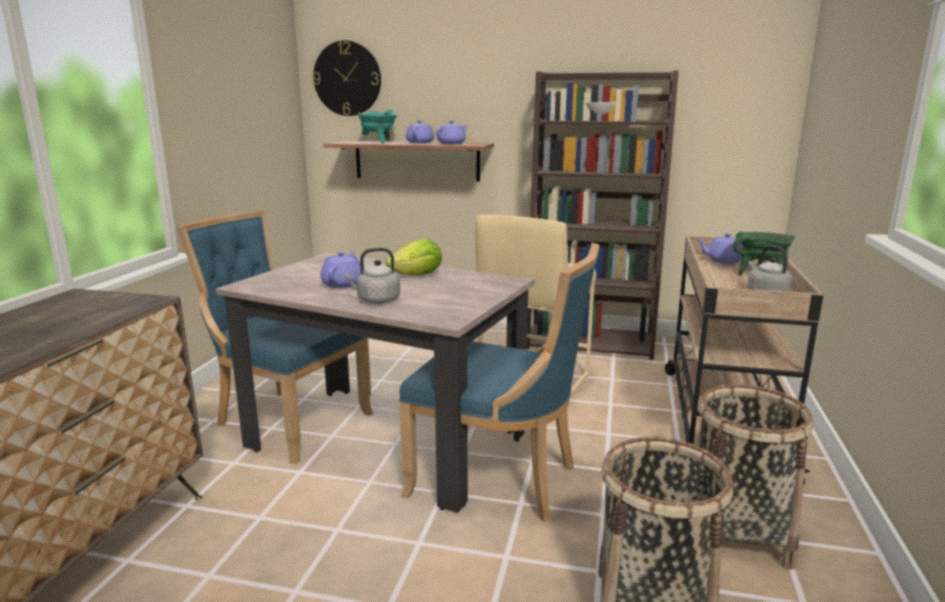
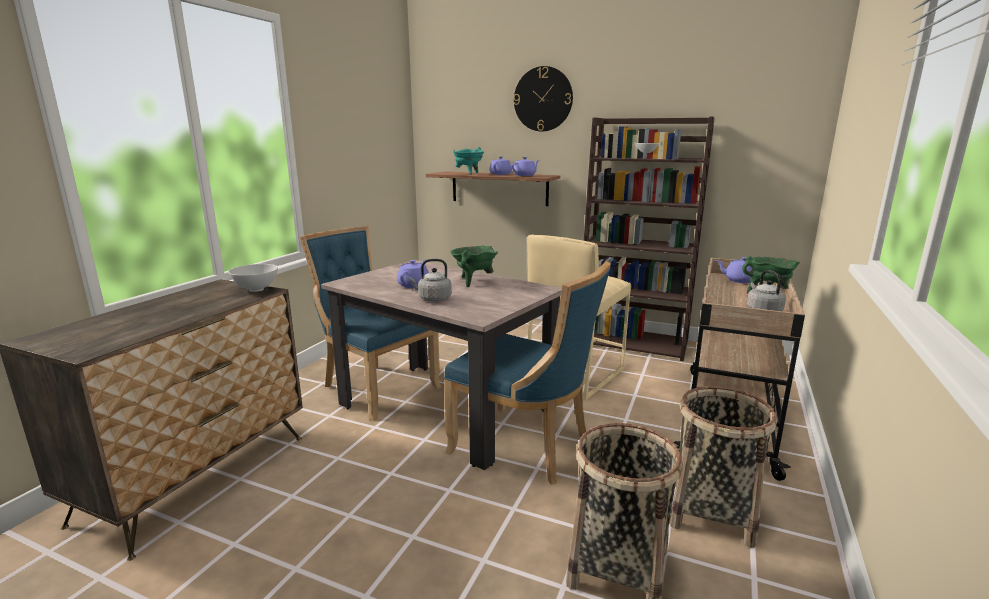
camera: 10 degrees right, 0 degrees up
wall clock [313,40,381,116] -> wall clock moved to [514,66,573,131]
lettuce [386,239,442,276] -> green cooking pot [450,246,498,287]
none -> white bowl [228,264,278,292]

